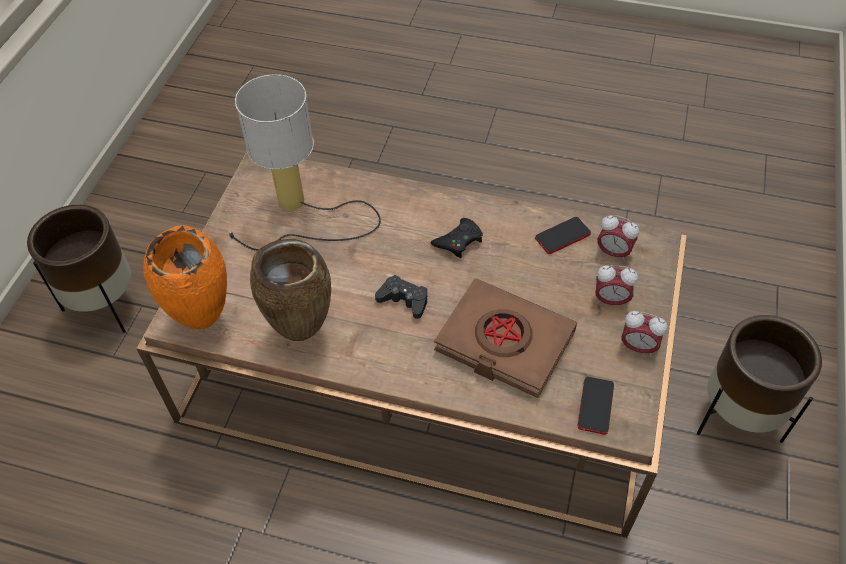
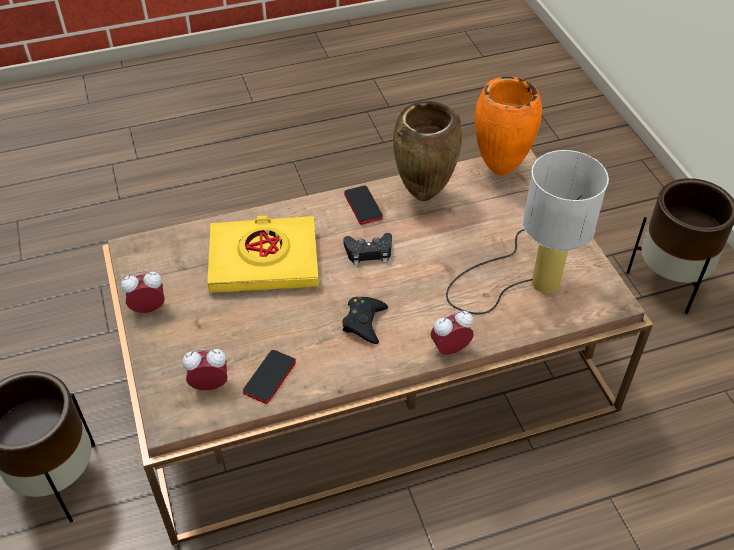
camera: 145 degrees right, 5 degrees down
brown book [434,278,577,398] -> yellow book [207,215,319,293]
phone [578,376,614,435] -> phone moved to [344,185,383,225]
alarm clock [595,265,638,308] -> alarm clock moved to [430,311,474,355]

